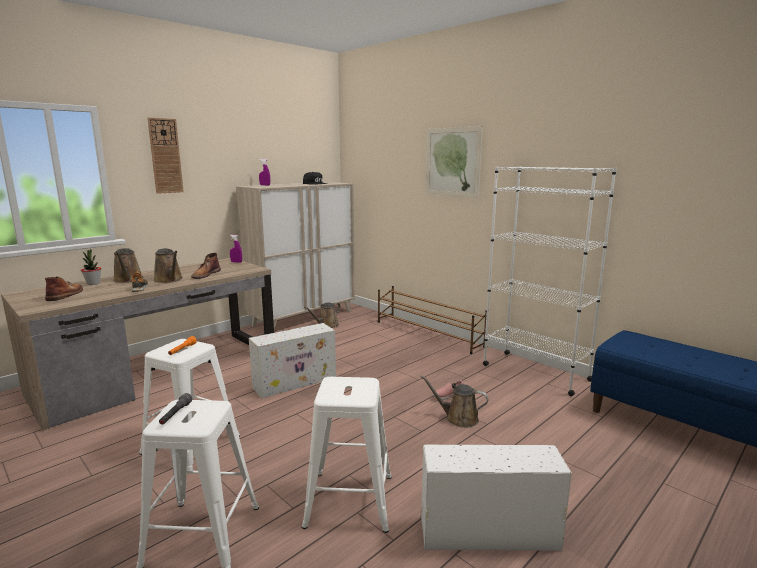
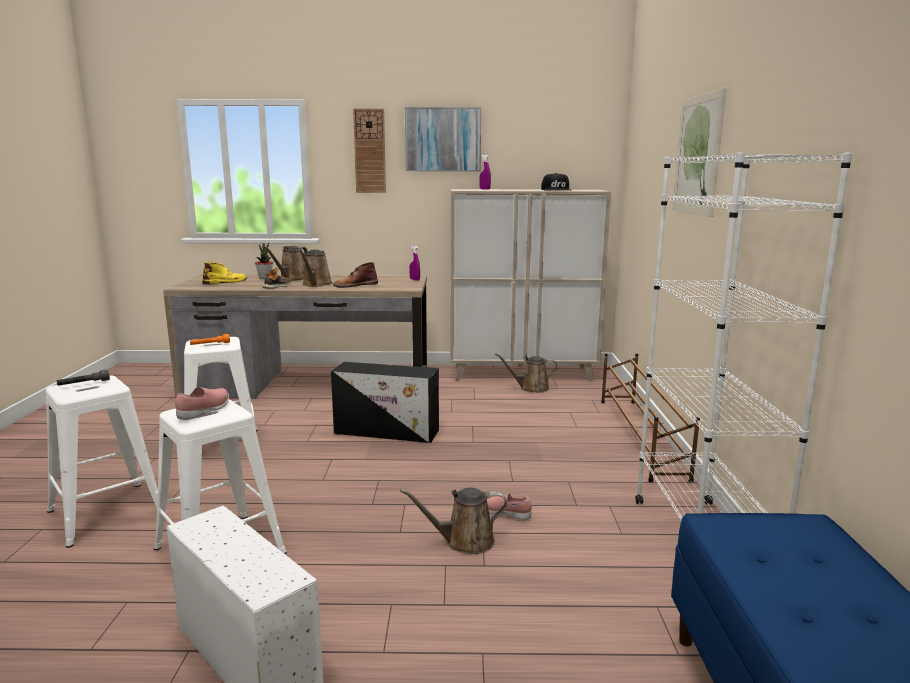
camera: 45 degrees right, 0 degrees up
brown boot [45,276,83,301] -> yellow boot [202,262,247,284]
white storage box [249,323,336,398] -> black storage box [331,362,439,443]
brown watering can [420,375,489,428] -> brown watering can turned 75 degrees counterclockwise [400,488,507,554]
none -> pink shoe [175,387,229,420]
none -> picture [405,107,481,172]

